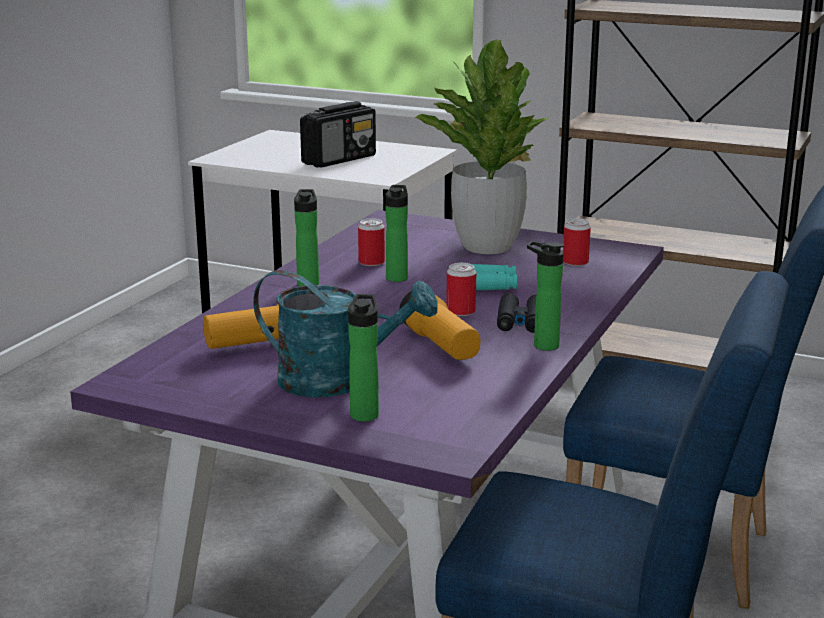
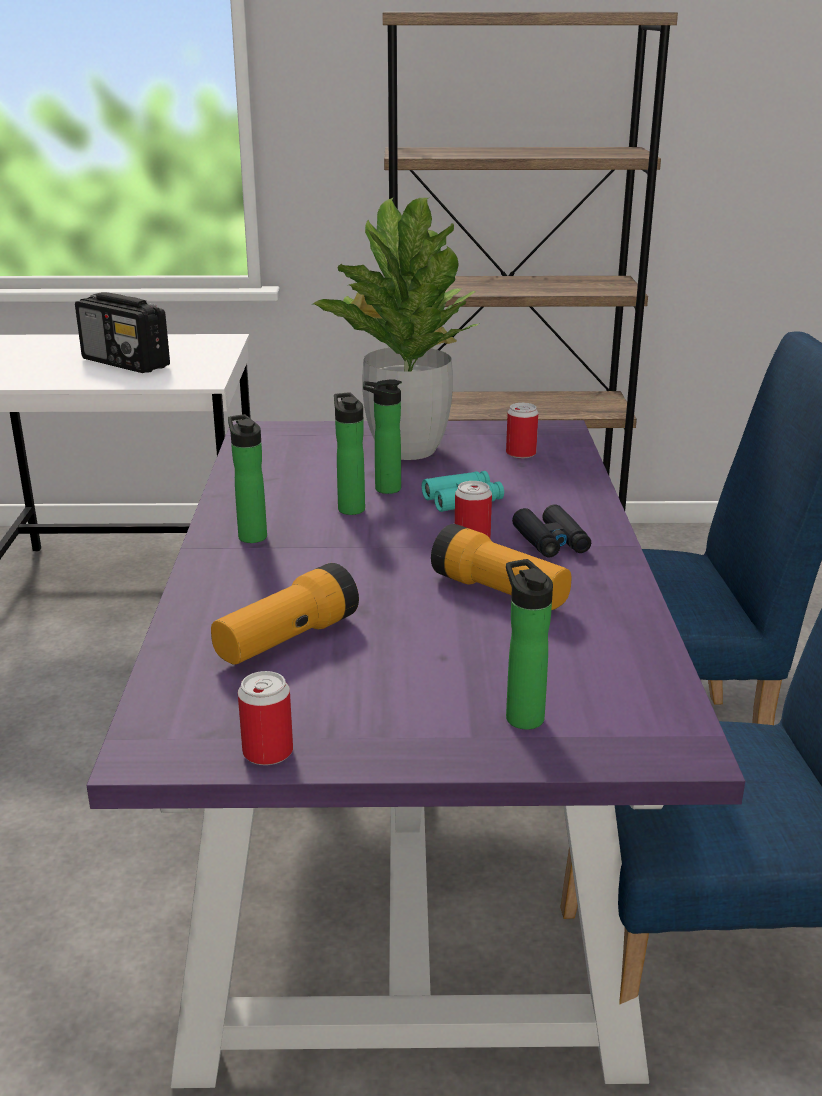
camera: 25 degrees left, 5 degrees up
turquoise watering can [253,270,438,398] -> none
radio [300,101,376,167] -> radio turned 105 degrees clockwise [75,292,170,373]
can [358,218,385,266] -> can moved to [238,671,293,765]
bottle [527,241,564,351] -> bottle moved to [363,379,402,494]

